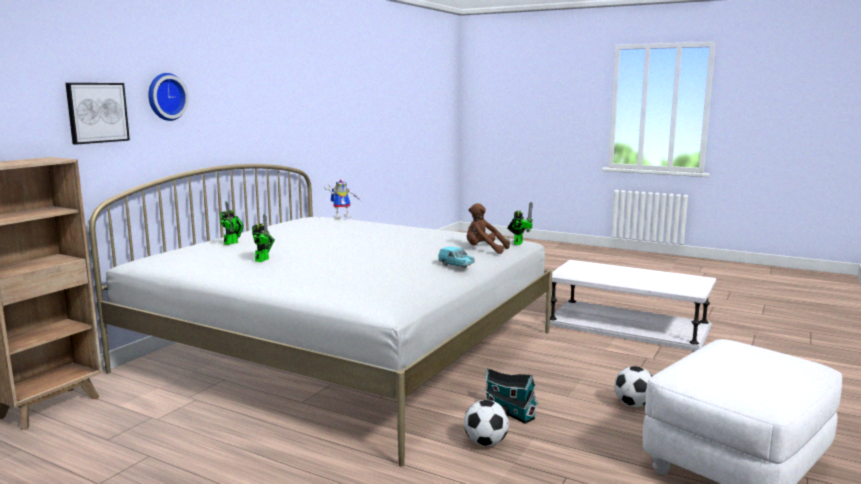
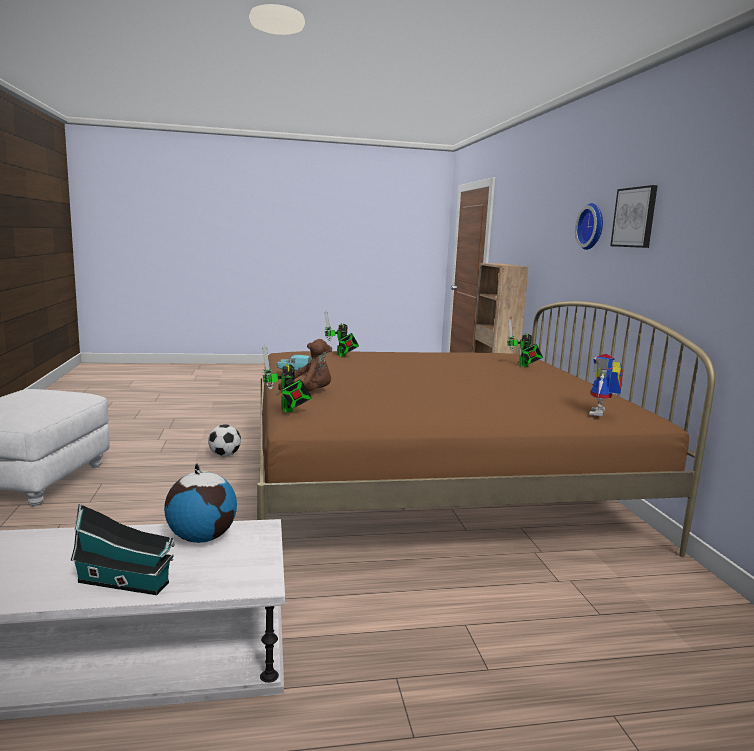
camera: 140 degrees right, 0 degrees up
picture [65,83,130,145] -> picture moved to [610,185,658,248]
white bed [89,164,552,467] -> brown bed [257,301,715,557]
toy robot [252,214,275,262] -> toy robot moved to [325,310,359,356]
toy house [484,368,538,424] -> toy house moved to [70,503,174,595]
football [614,366,652,407] -> none
none -> globe [164,464,237,543]

